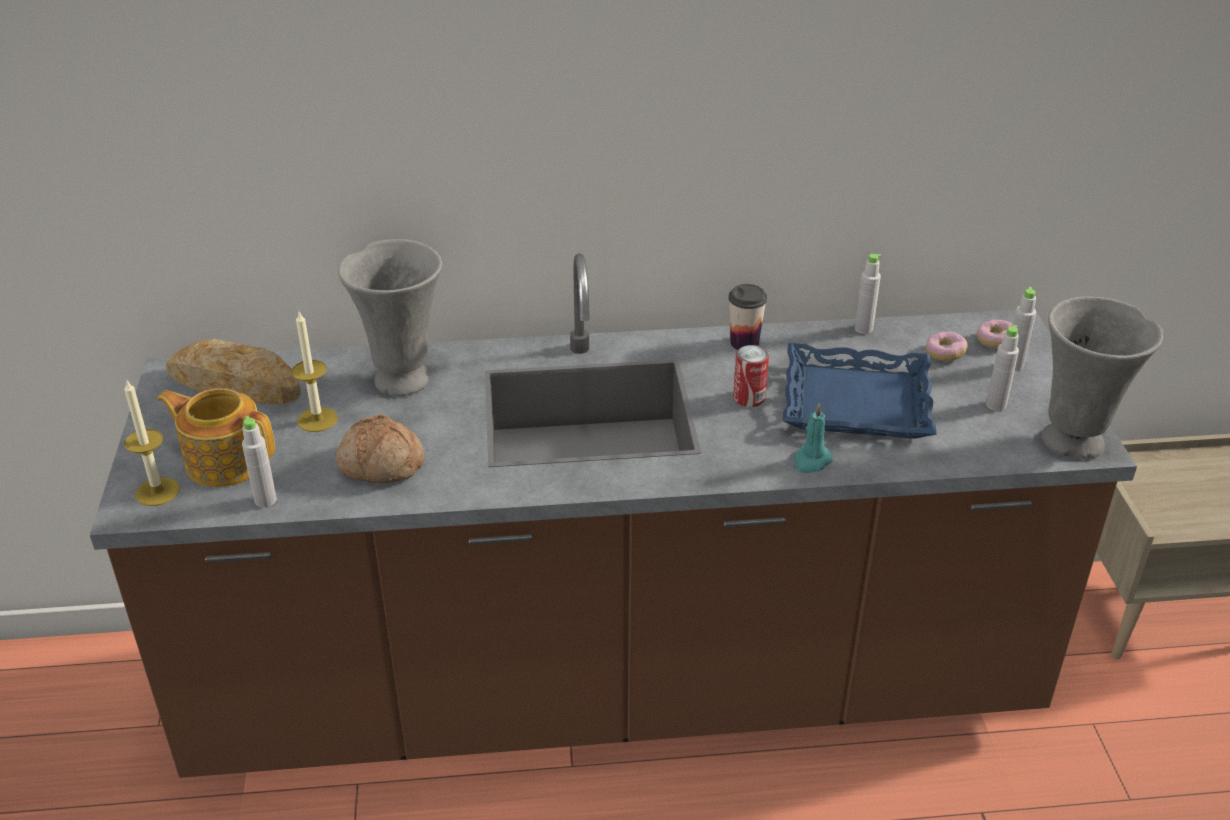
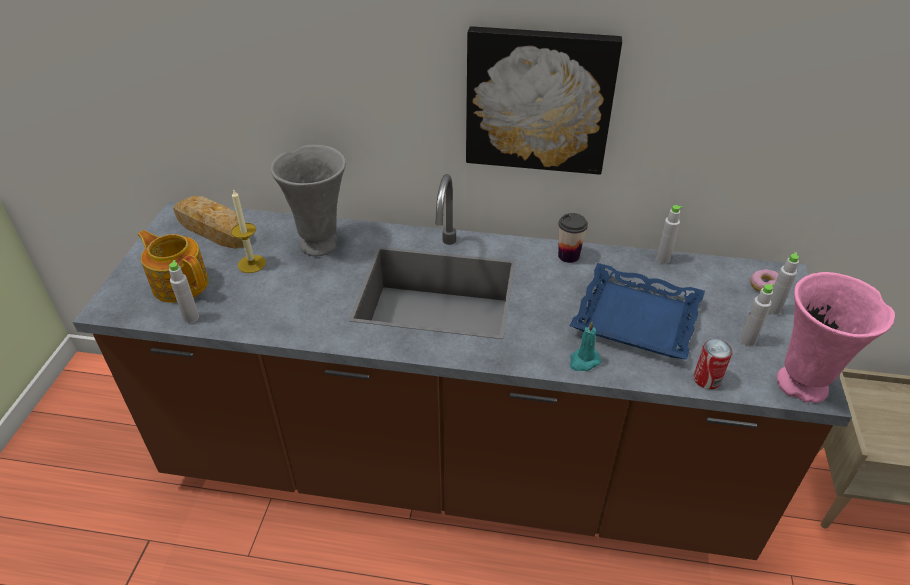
camera: 15 degrees right, 5 degrees up
candle [124,381,180,506] -> none
bread [336,414,425,483] -> none
can [733,345,769,407] -> can moved to [694,339,732,389]
donut [926,332,968,361] -> none
grey vase [1041,296,1163,459] -> pink vase [777,272,895,403]
none -> picture [466,26,622,175]

